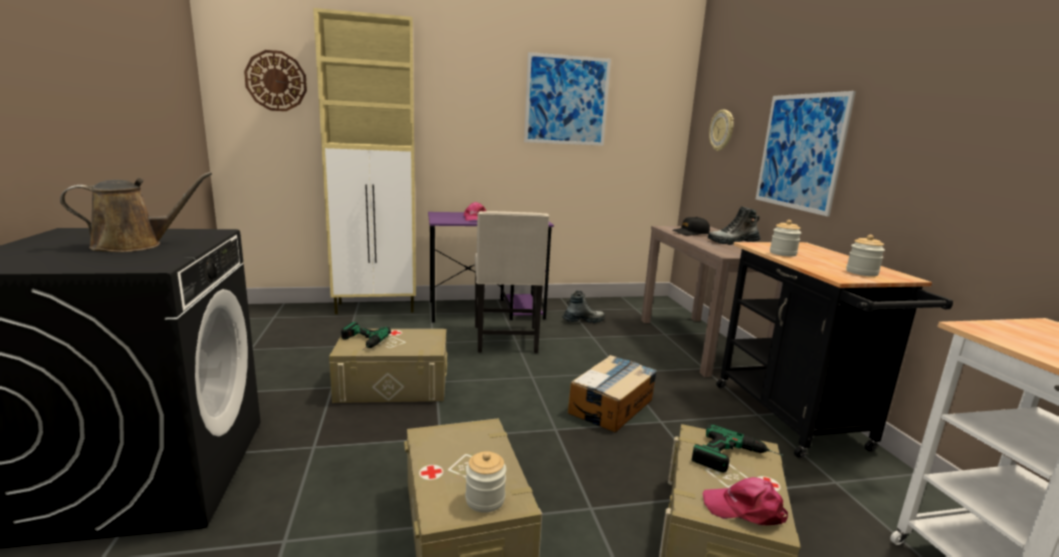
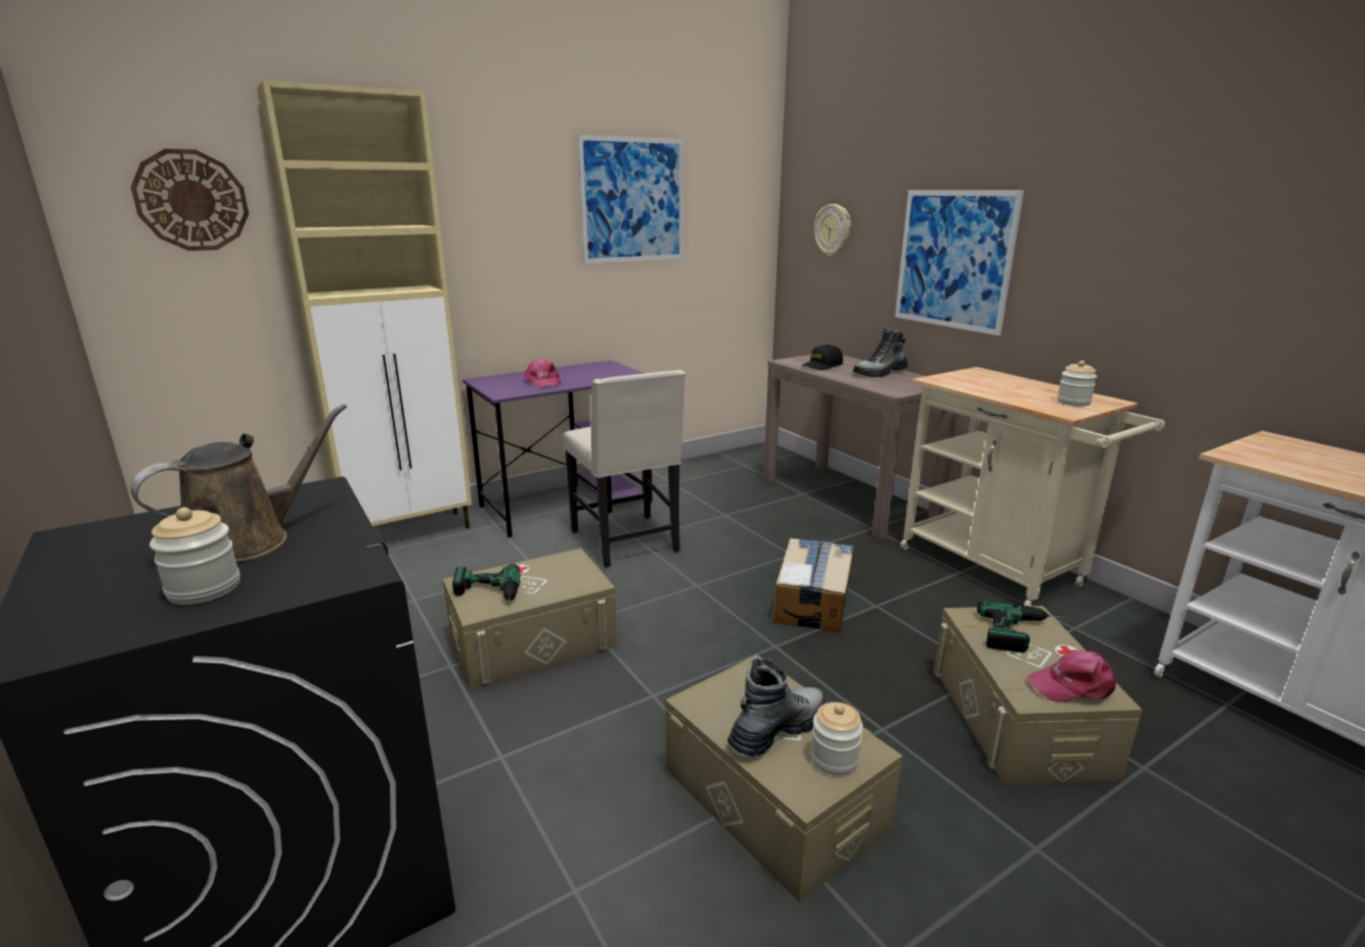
camera: 20 degrees left, 5 degrees up
boot [563,290,605,323] -> boot moved to [727,657,825,756]
black cart [716,242,953,458] -> beige cart [900,367,1165,606]
jar [770,220,801,257] -> jar moved to [149,507,240,605]

